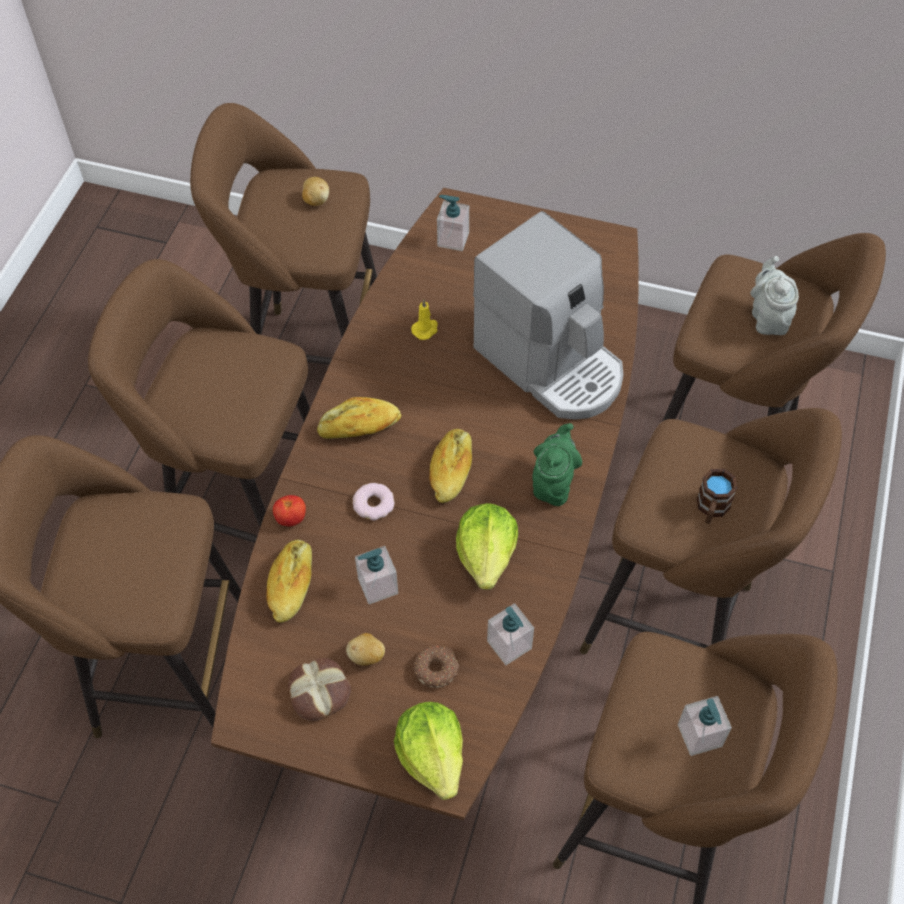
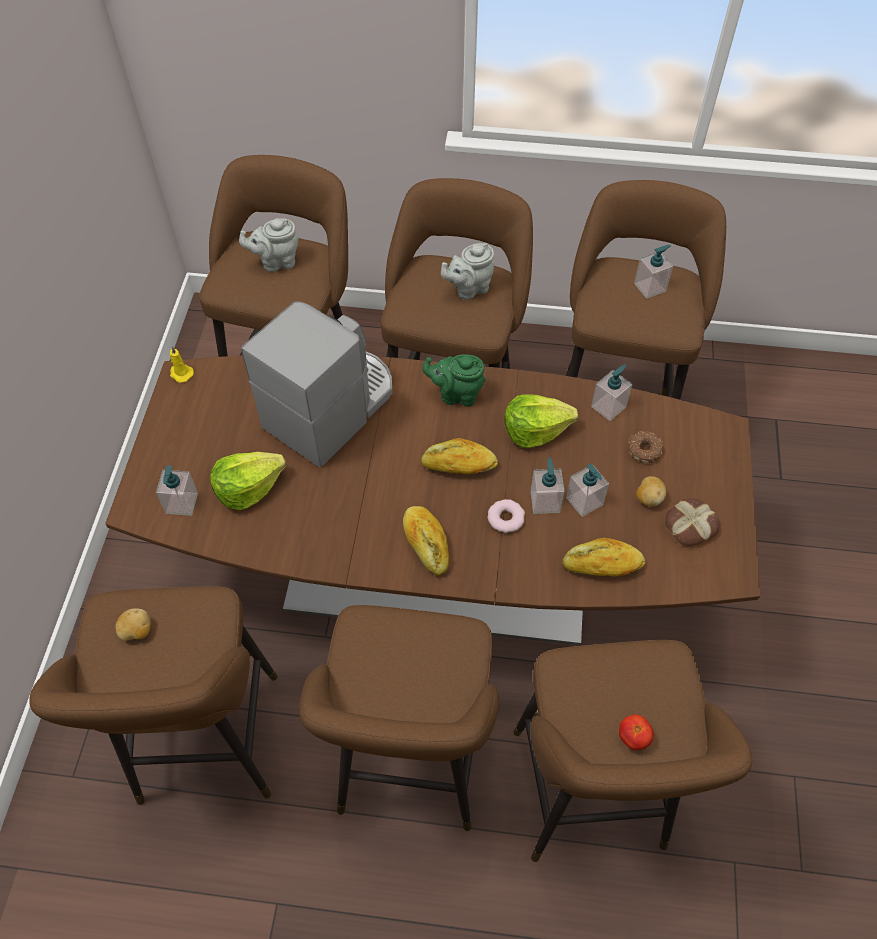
camera: 100 degrees left, 0 degrees up
tomato [273,495,306,526] -> tomato moved to [619,715,654,750]
lettuce [394,702,463,800] -> lettuce moved to [210,452,286,511]
yellow candle [411,299,438,340] -> yellow candle moved to [170,346,194,383]
brown mug [697,469,737,524] -> grey teapot [441,243,494,299]
none -> soap dispenser [531,457,565,514]

